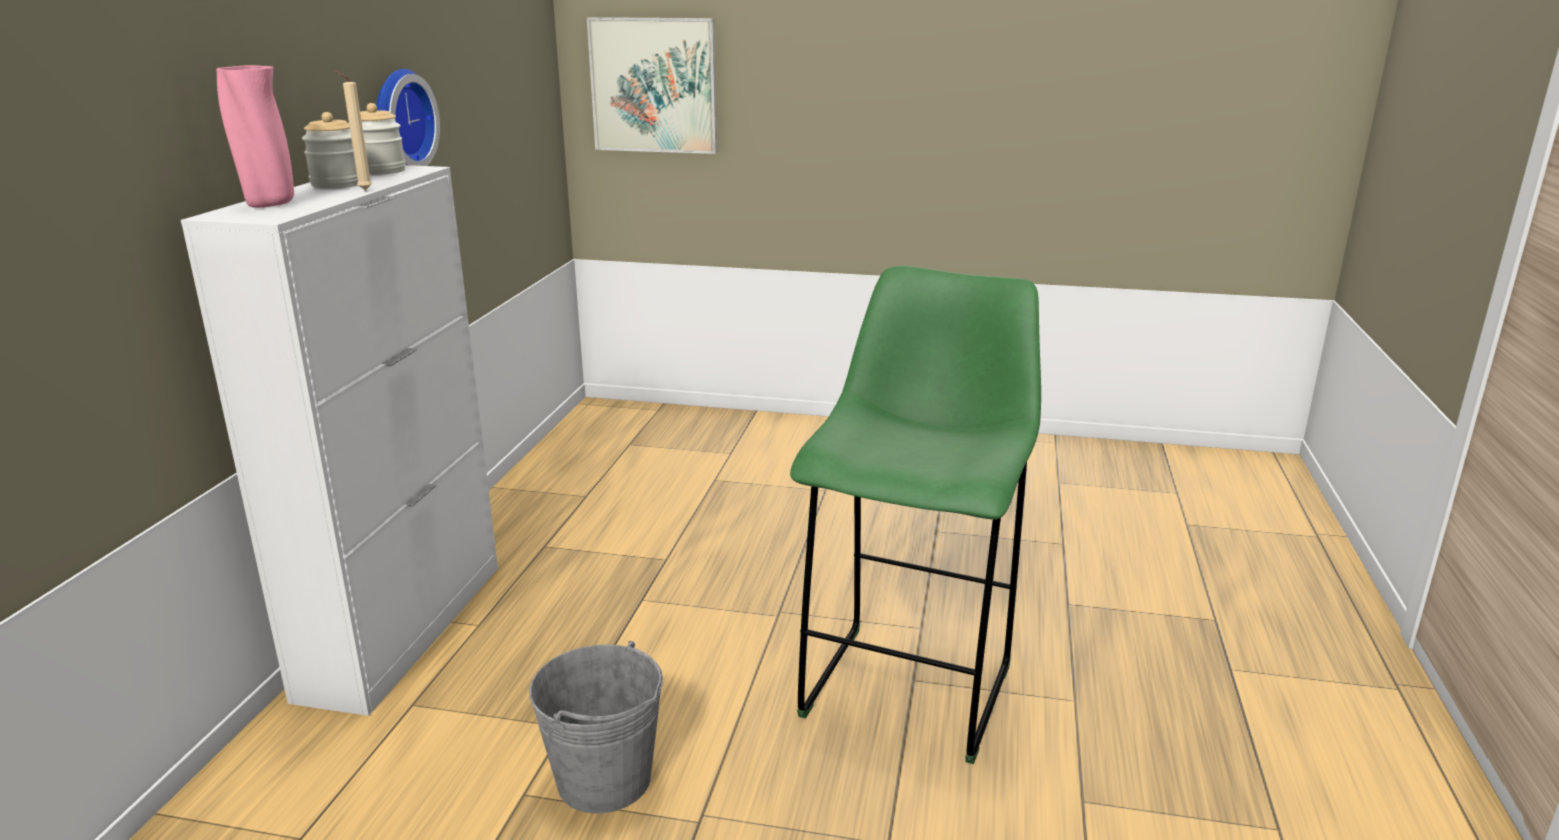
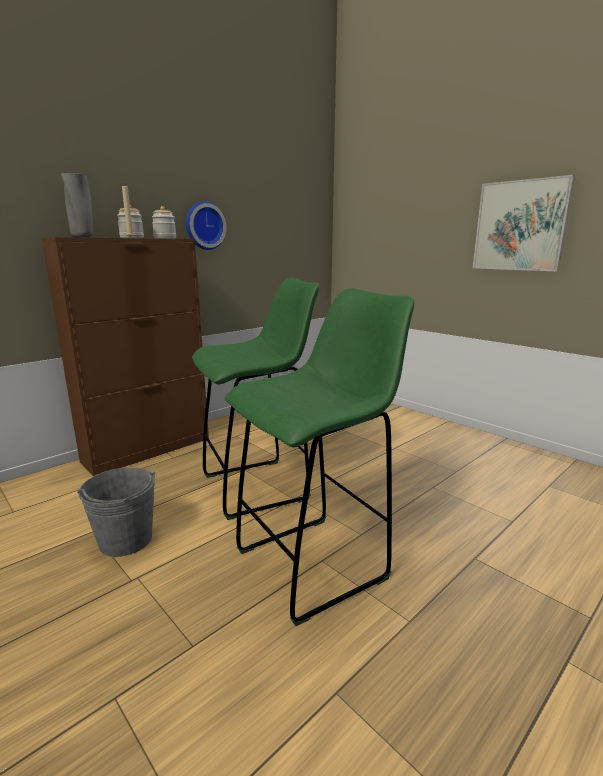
camera: 35 degrees right, 5 degrees down
white cabinet [181,165,498,716] -> brown cabinet [42,237,209,476]
pink vase [217,65,294,208] -> grey vase [61,173,93,238]
picture [587,17,717,154] -> picture moved to [473,175,575,271]
none -> green stool [192,278,319,520]

